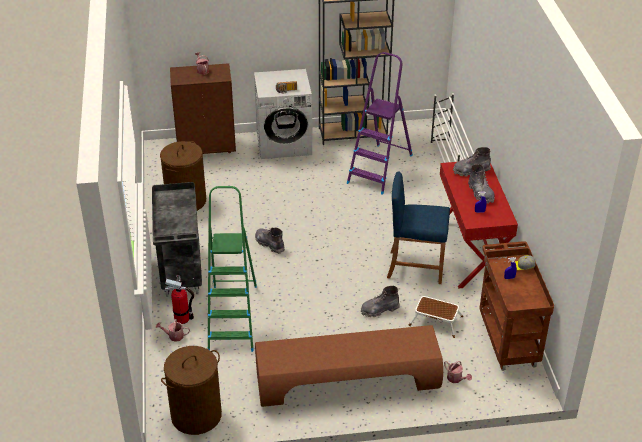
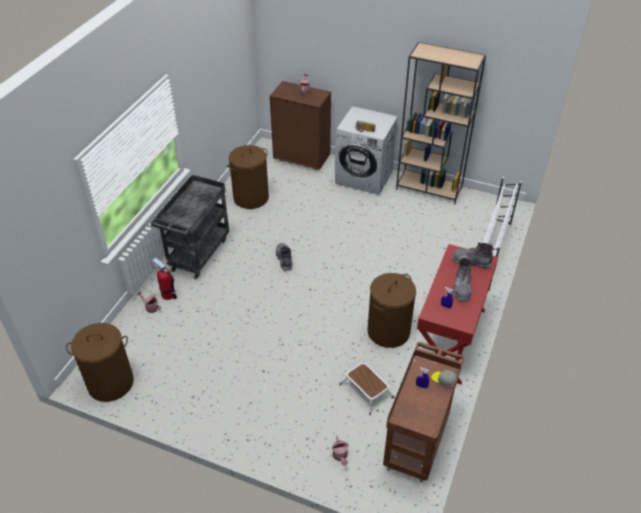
camera: 30 degrees right, 5 degrees up
green step ladder [208,186,257,352] -> none
brown bench [255,325,443,407] -> none
purple step ladder [347,52,413,195] -> none
grey boot [361,286,400,317] -> none
blue stool [387,171,450,284] -> brown laundry basket [368,273,416,348]

